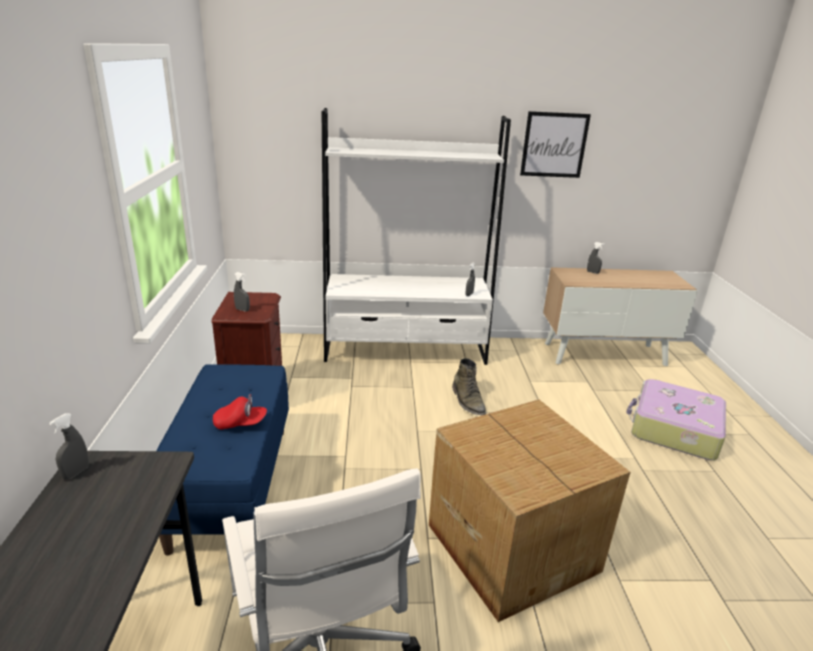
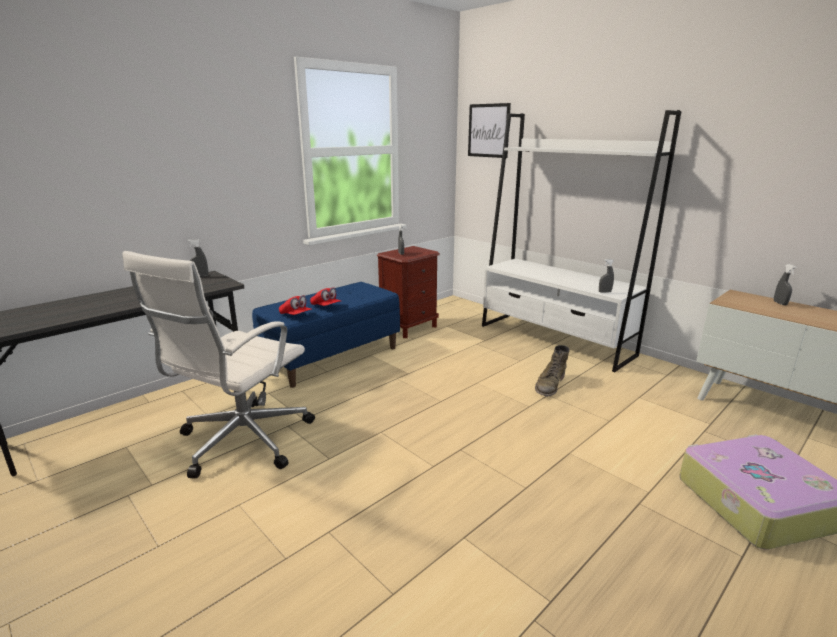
camera: 50 degrees right, 5 degrees down
cardboard box [429,400,630,622] -> none
picture [520,111,591,178] -> picture moved to [468,103,511,158]
none -> red cap [279,295,312,315]

